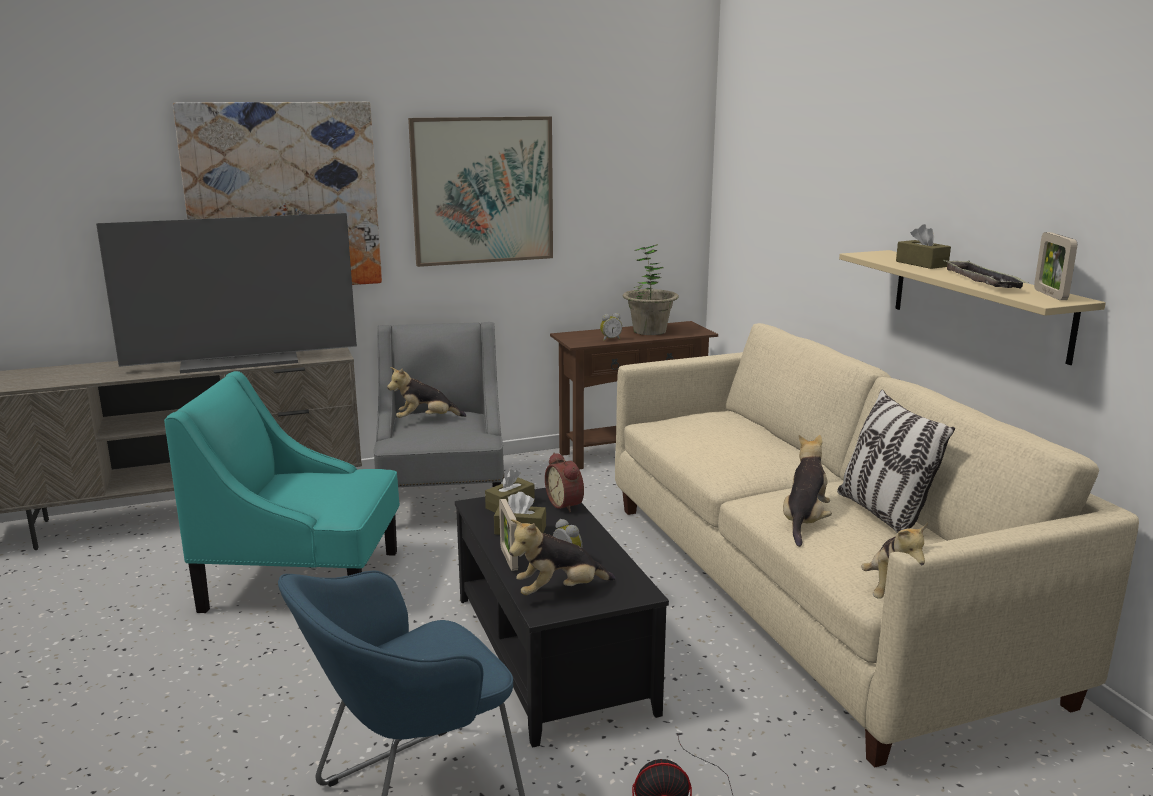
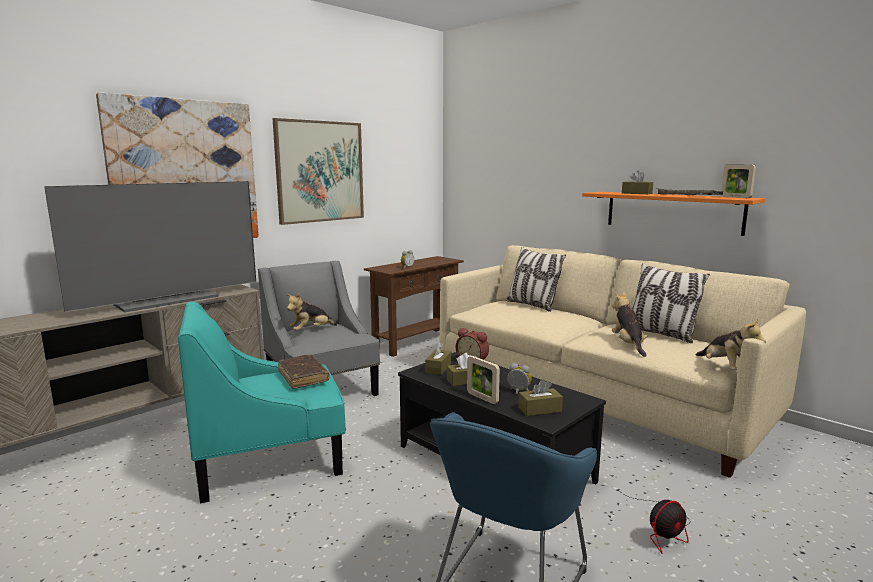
camera: 25 degrees left, 5 degrees down
plush toy [509,519,615,595] -> brown tissue box [518,379,563,416]
potted plant [623,244,679,335] -> none
beige shelf [839,250,1106,365] -> orange shelf [582,192,765,236]
none -> brown book [278,355,330,389]
none -> pillow [506,247,566,312]

